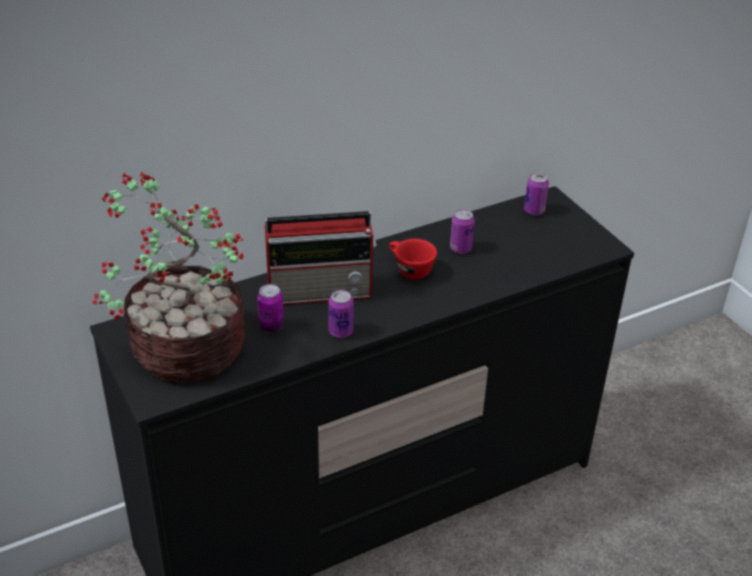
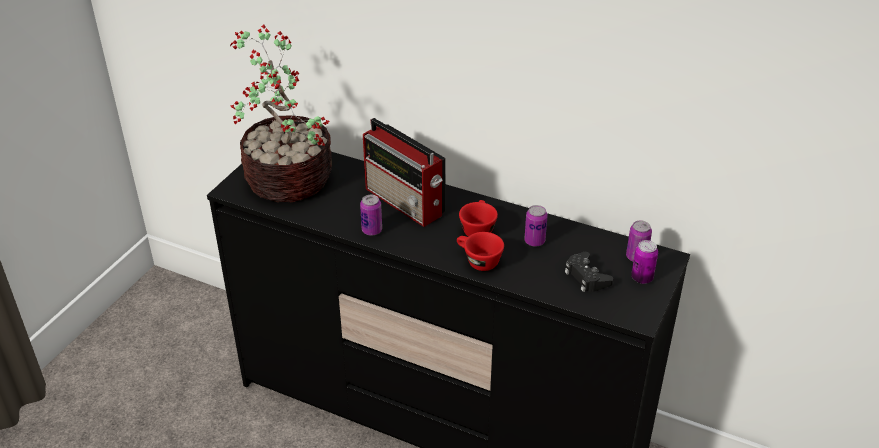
camera: 55 degrees right, 0 degrees up
can [257,284,284,333] -> can moved to [631,240,658,284]
none -> red cup [457,232,504,271]
none -> black game controller [565,252,613,292]

